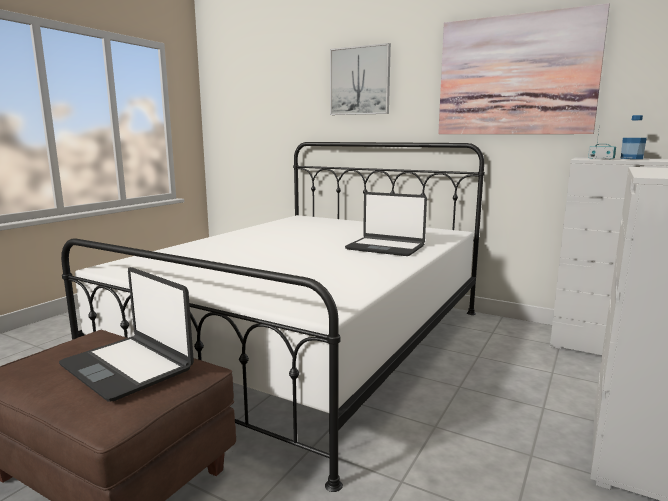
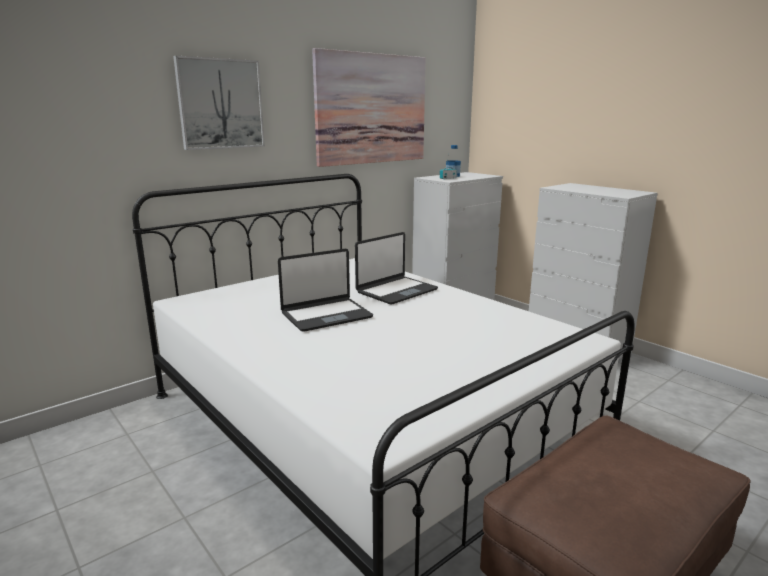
camera: 70 degrees left, 5 degrees up
laptop [59,267,194,402] -> laptop moved to [278,248,373,332]

